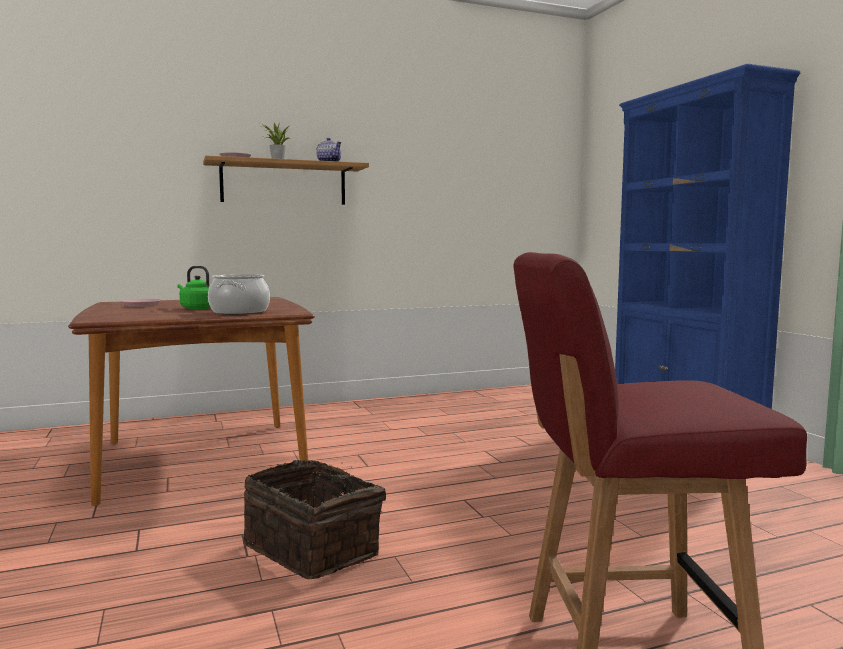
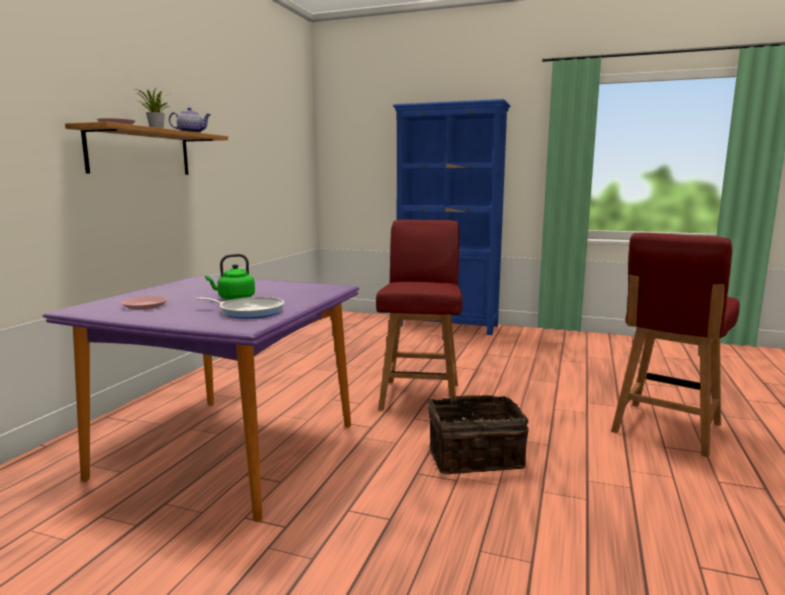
camera: 50 degrees left, 5 degrees up
brown dining table [68,297,315,506] -> purple dining table [43,276,360,522]
cooking pot [208,274,270,315] -> none
none -> frying pan [196,297,284,319]
none -> red chair [376,220,462,410]

